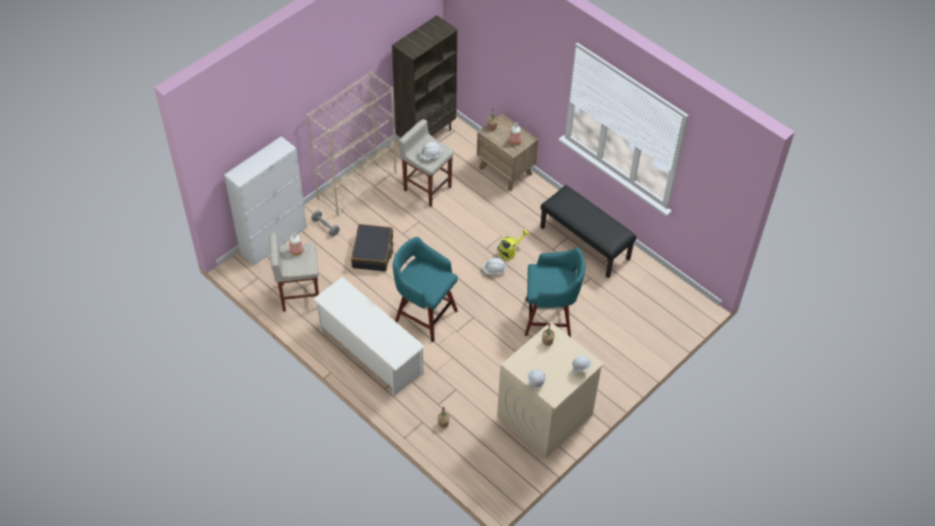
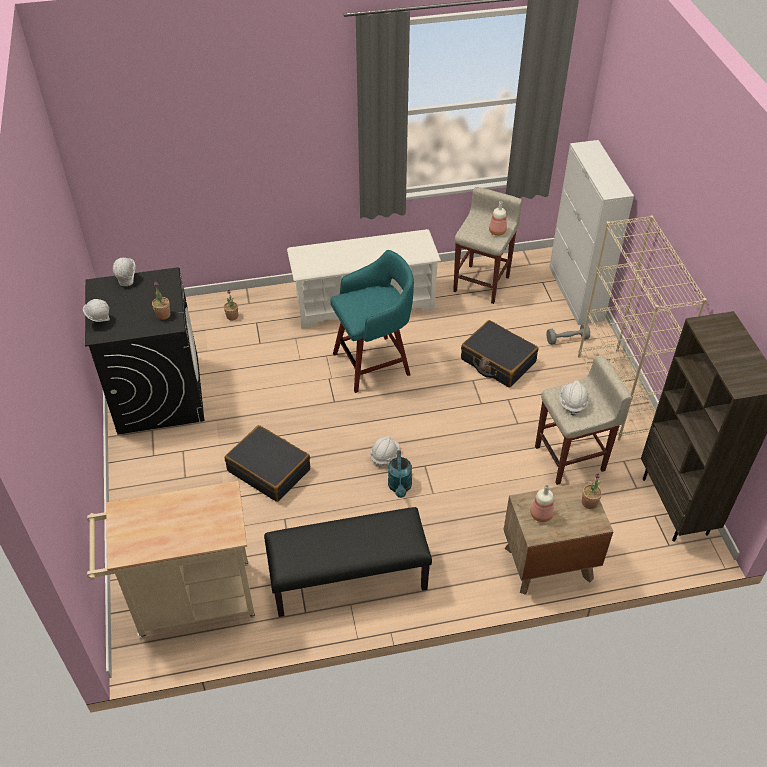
camera: 125 degrees right, 5 degrees down
yellow watering can [497,229,529,260] -> turquoise watering can [388,450,412,498]
beige washing machine [497,322,604,458] -> black washing machine [85,267,204,435]
turquoise stool [525,247,585,337] -> black suitcase [225,425,310,502]
none -> beige cart [87,481,255,638]

